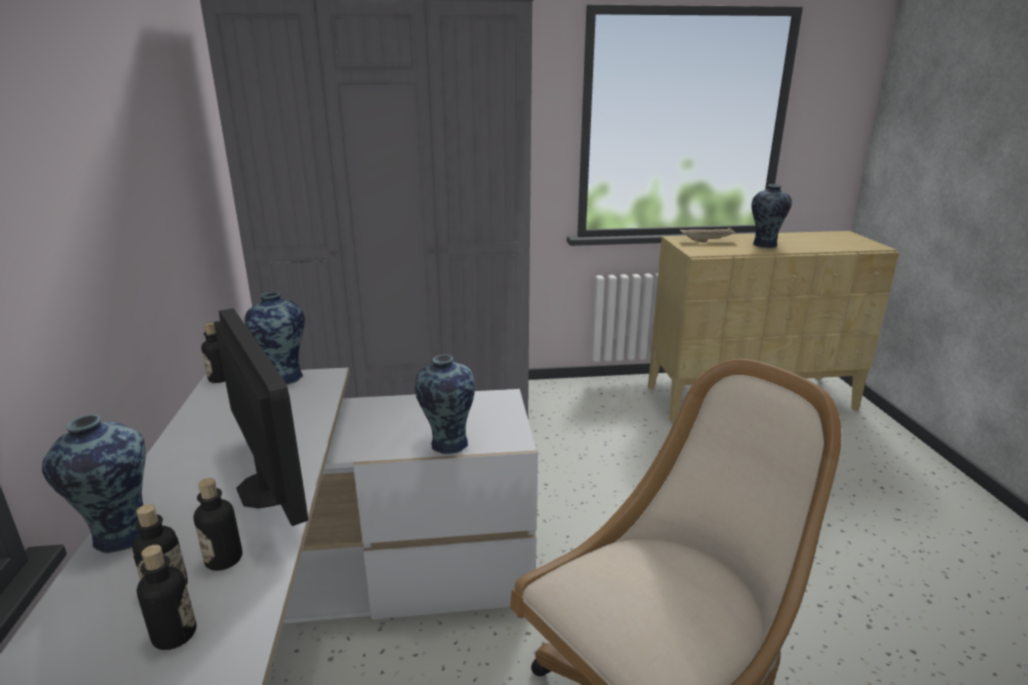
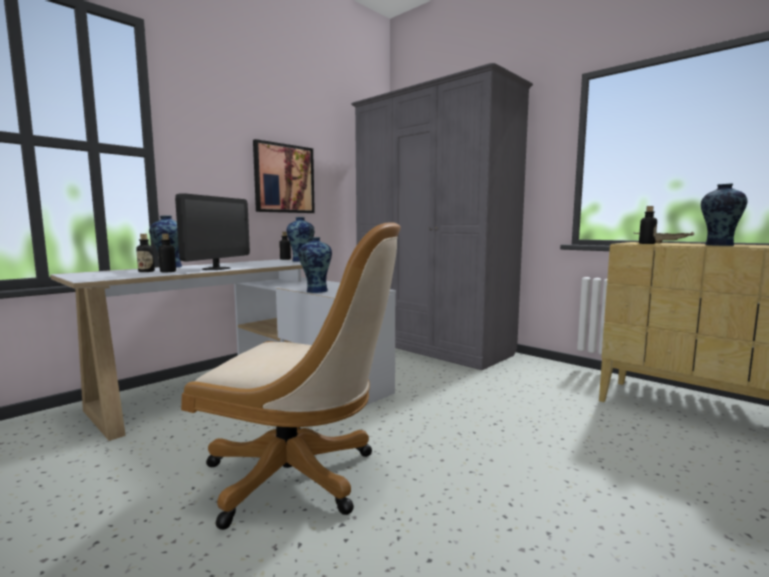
camera: 50 degrees right, 15 degrees down
bottle [137,545,197,650] -> bottle moved to [639,206,657,244]
none -> picture [253,139,315,213]

